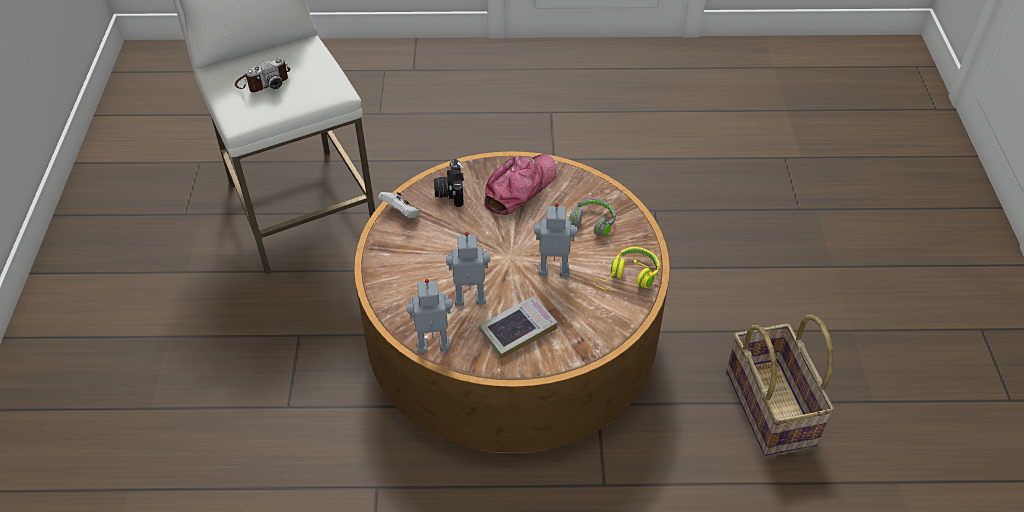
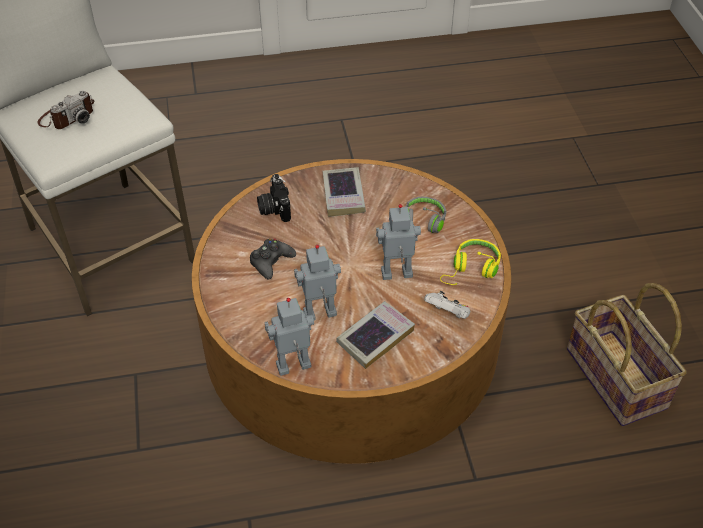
camera: 10 degrees left, 0 degrees up
white game controller [378,192,420,218] -> white game controller moved to [424,291,470,319]
cap [484,154,557,215] -> book [323,167,366,217]
none -> black game controller [250,239,296,279]

